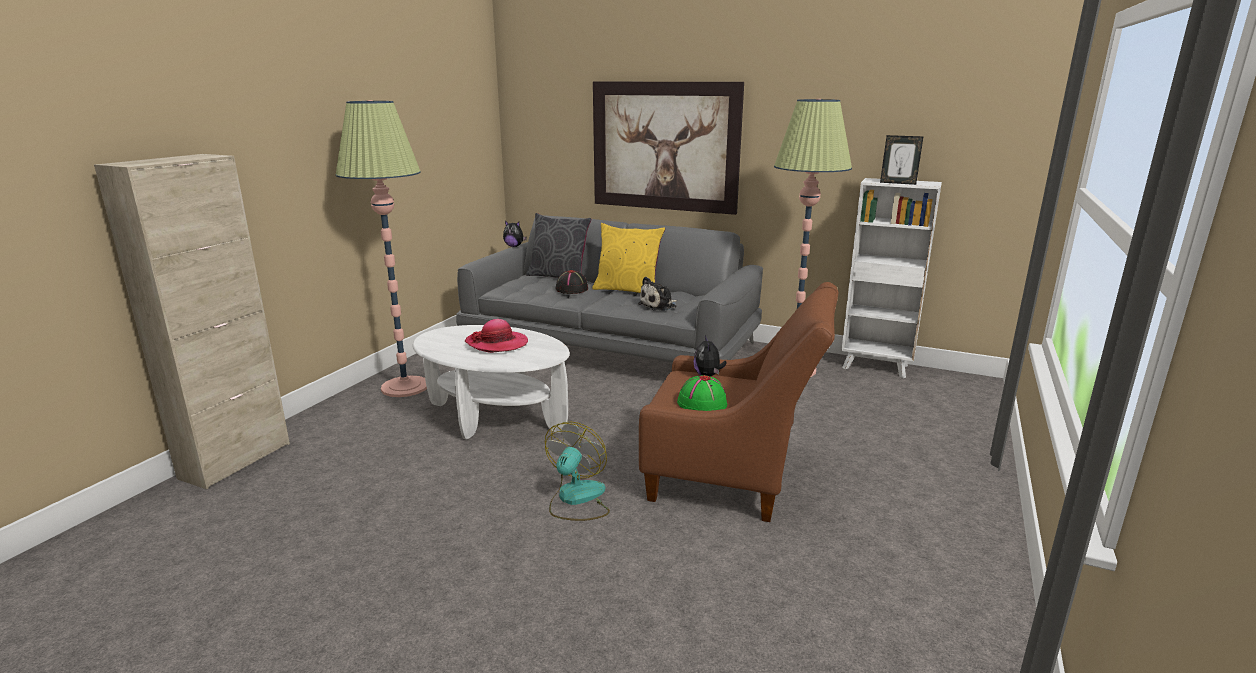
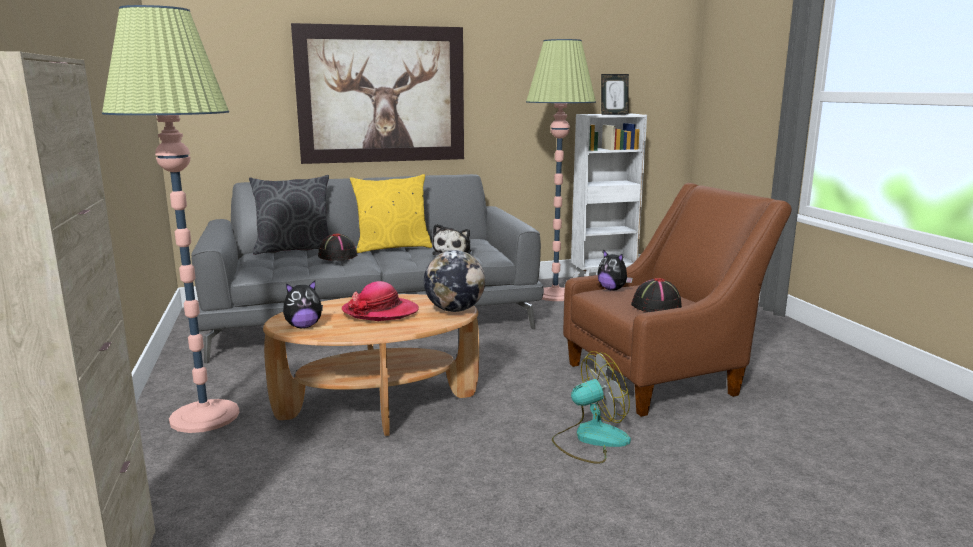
camera: 40 degrees left, 5 degrees down
white coffee table [412,325,570,439] -> brown coffee table [263,294,479,436]
plush toy [503,221,527,247] -> plush toy moved to [283,281,323,328]
fan [545,422,610,521] -> fan turned 90 degrees clockwise [552,351,631,464]
green hat [677,375,727,411] -> black hat [631,278,682,312]
none -> globe [424,250,485,312]

